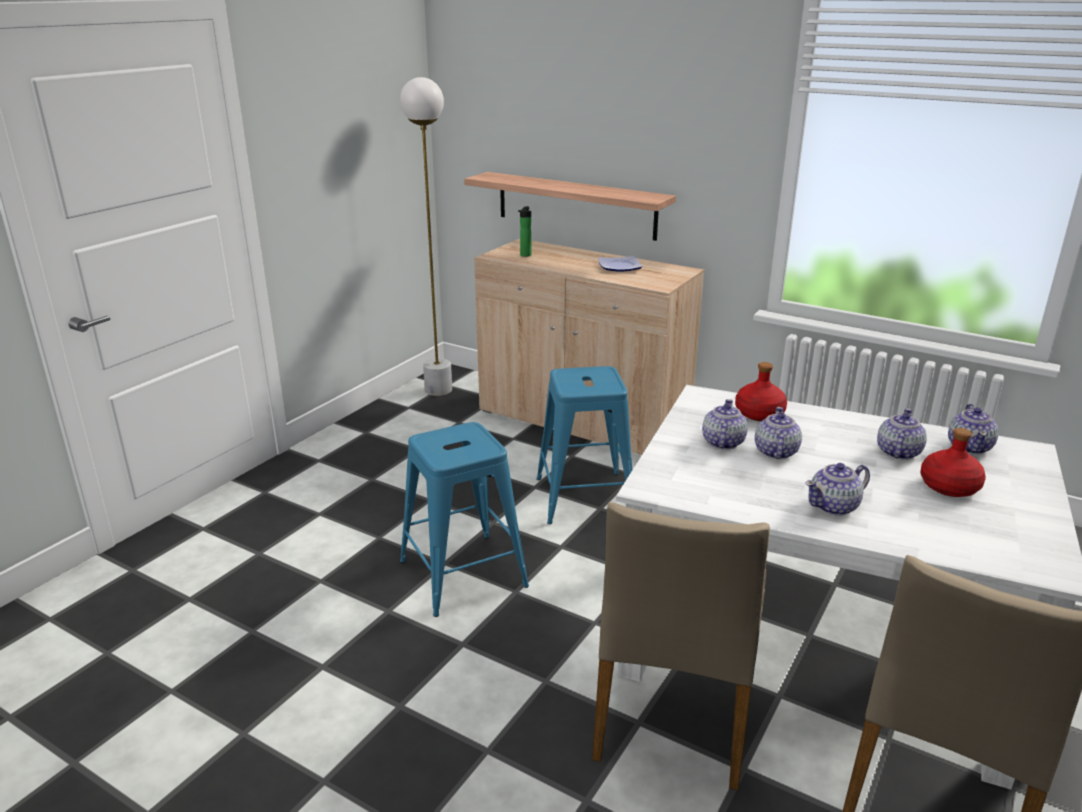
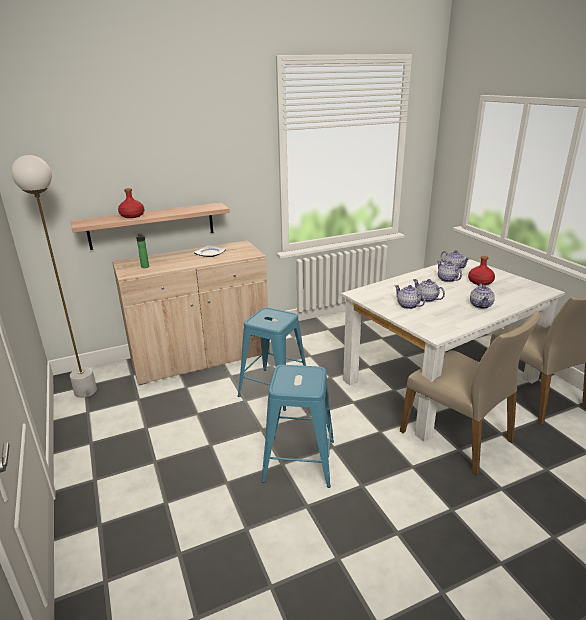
camera: 55 degrees left, 0 degrees up
red bottle [735,362,787,421] -> red bottle moved to [118,188,145,218]

